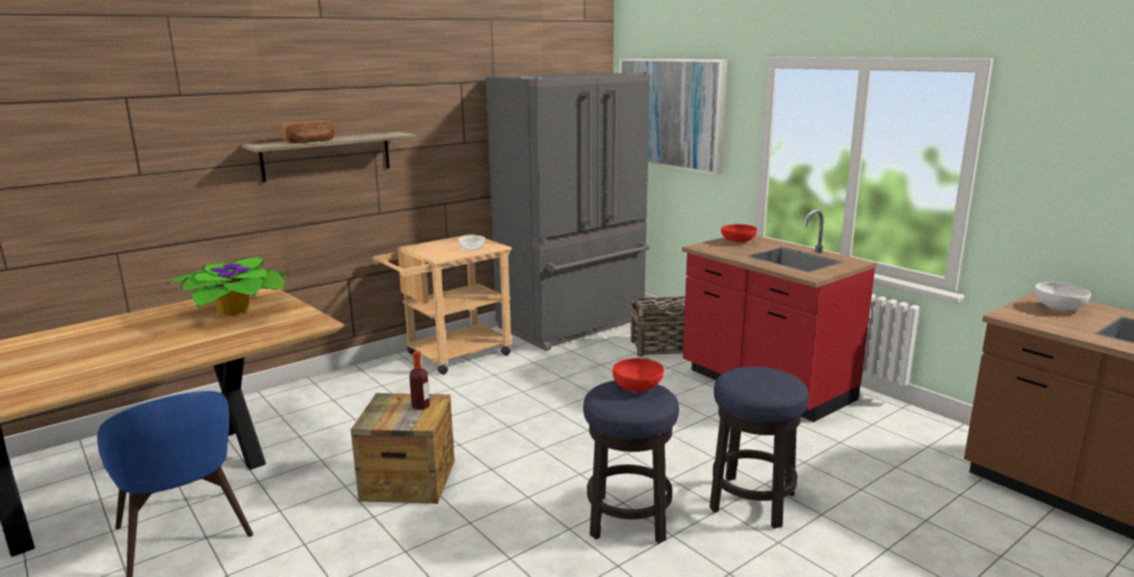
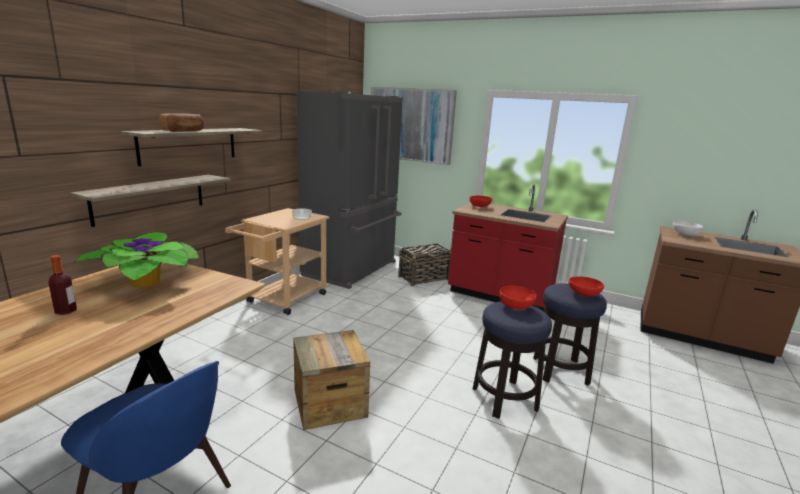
camera: 25 degrees left, 0 degrees up
bottle [409,351,430,410] -> bottle moved to [48,255,77,315]
none -> shelf [70,175,231,227]
none -> red bowl [569,276,604,296]

